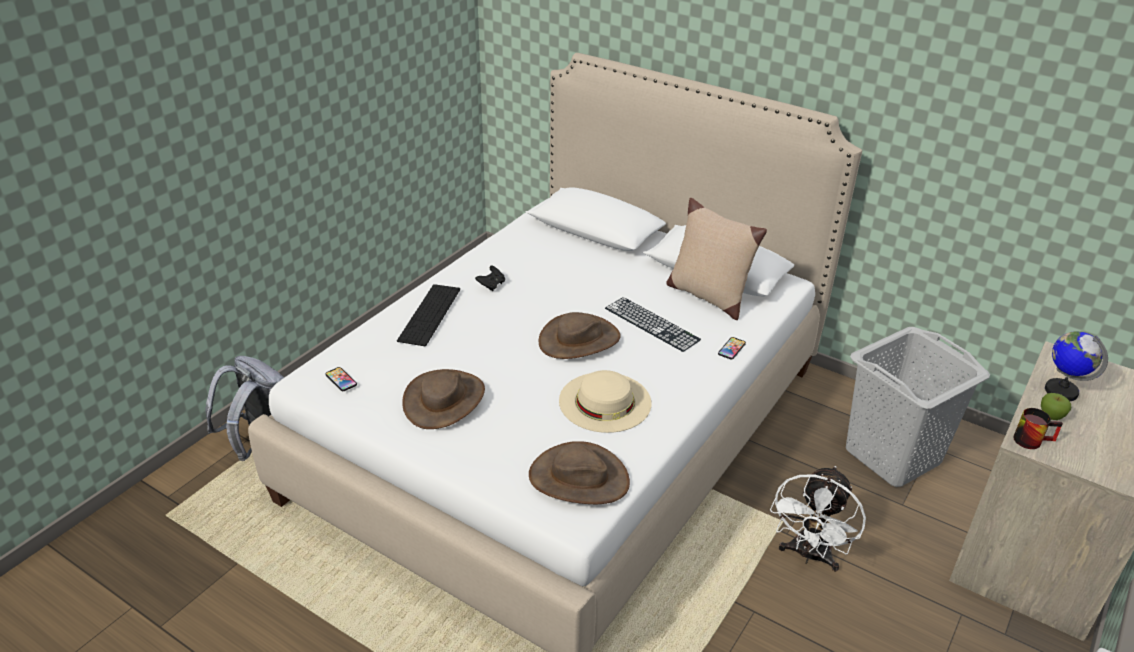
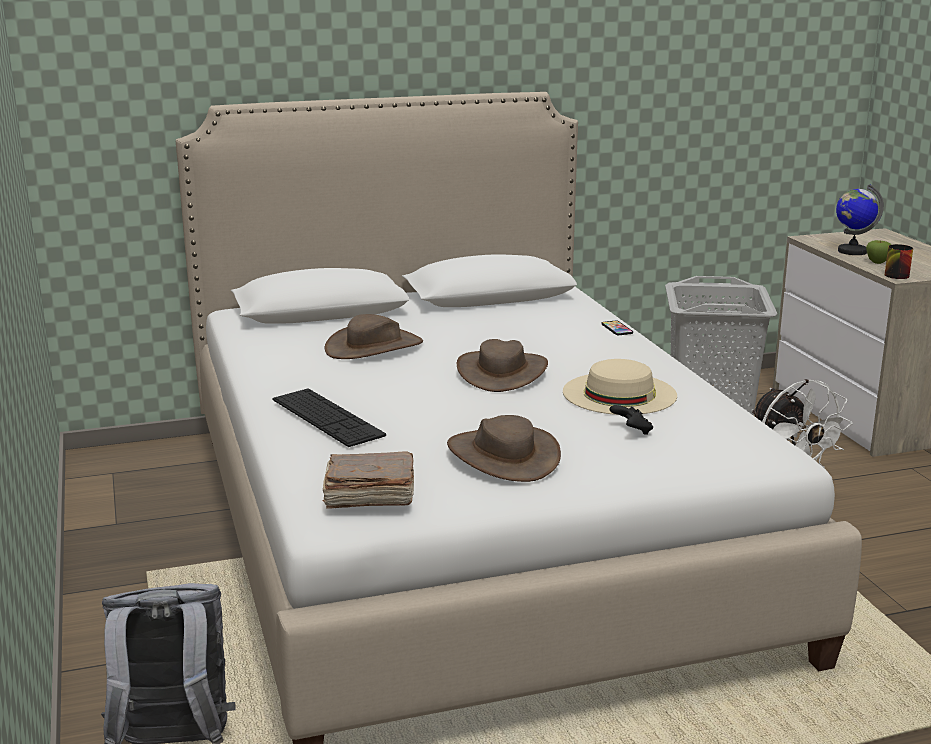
camera: 50 degrees left, 15 degrees down
phone [325,367,357,391] -> brown book [322,451,414,509]
black game controller [475,266,505,291] -> black game controller moved to [609,405,653,435]
brown hat [529,441,630,504] -> brown hat moved to [325,314,423,359]
keyboard [605,297,701,352] -> none
beige pillow [666,198,767,320] -> none

